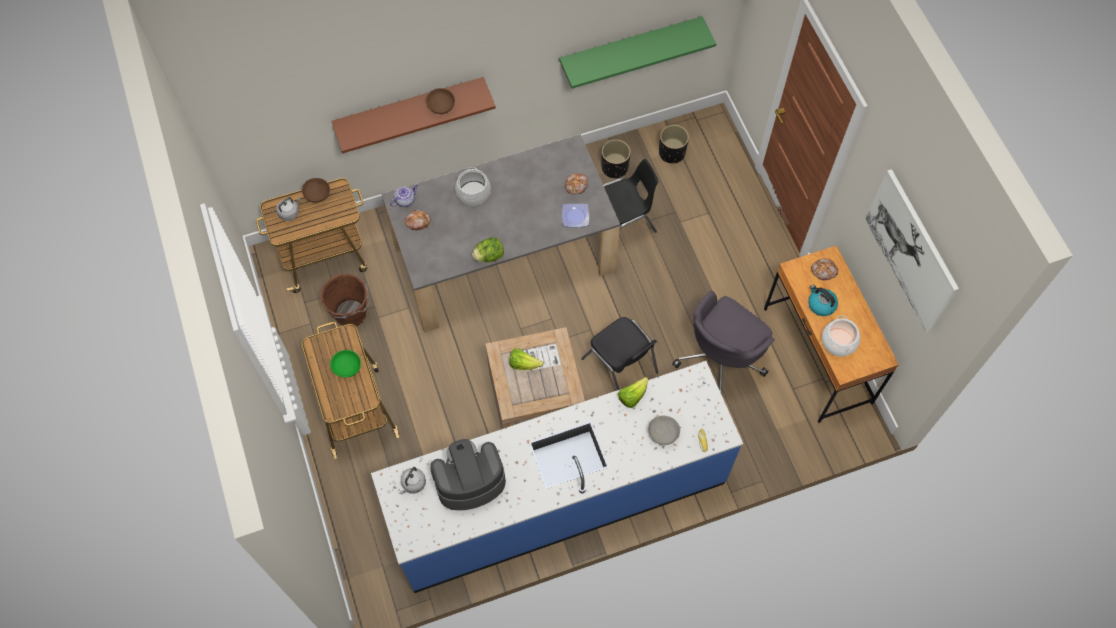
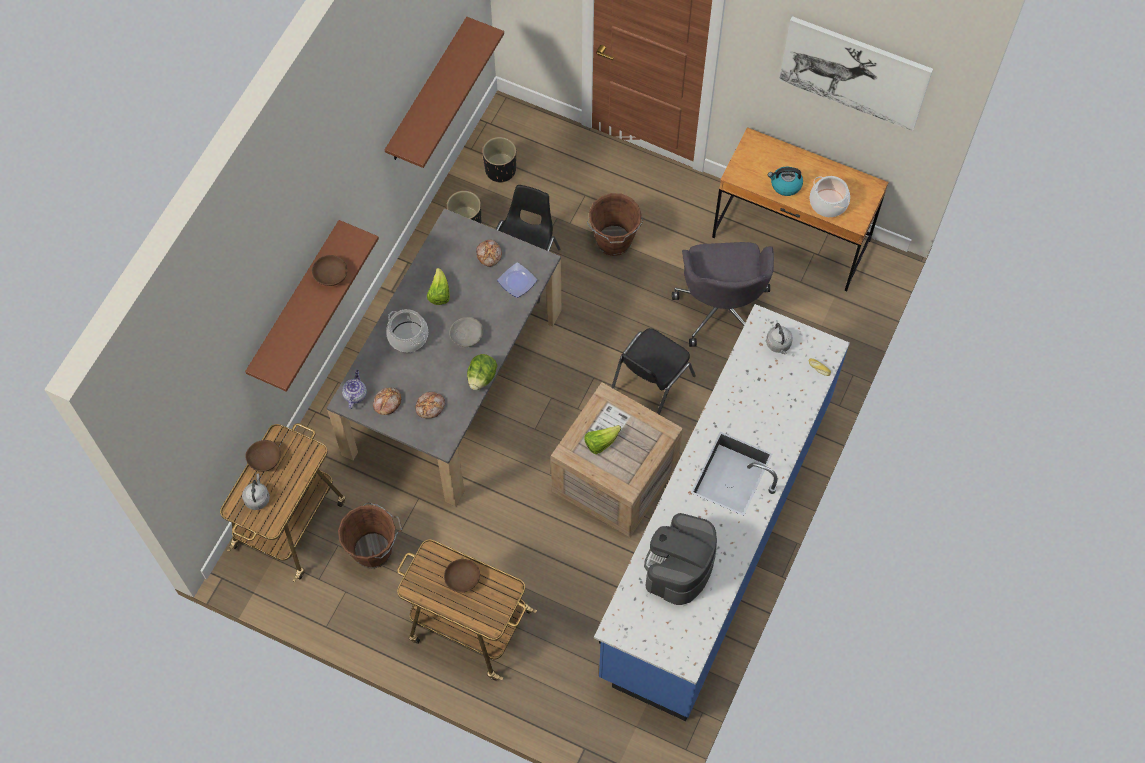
camera: 45 degrees left, 0 degrees up
green bowl [330,350,361,378] -> brown bowl [444,559,480,593]
grey kettle [400,467,426,494] -> grey kettle moved to [766,323,793,355]
green shelf [559,16,716,89] -> brown shelf [385,17,504,168]
black chair [581,317,658,390] -> black chair turned 120 degrees clockwise [611,328,696,415]
lettuce [618,377,648,408] -> lettuce moved to [427,268,450,305]
grey bowl [648,416,680,445] -> grey bowl moved to [449,317,483,347]
bread [811,258,838,280] -> bread moved to [416,392,445,418]
none -> brown bucket [587,193,644,256]

